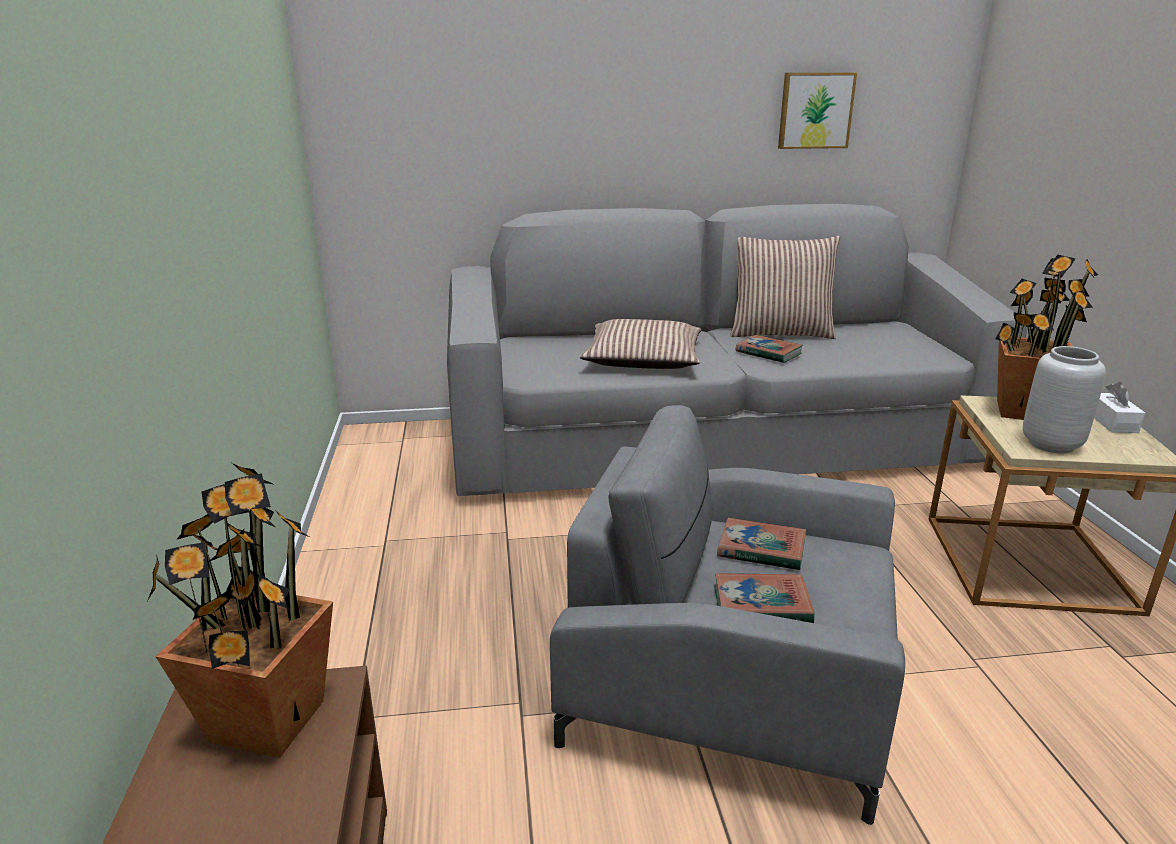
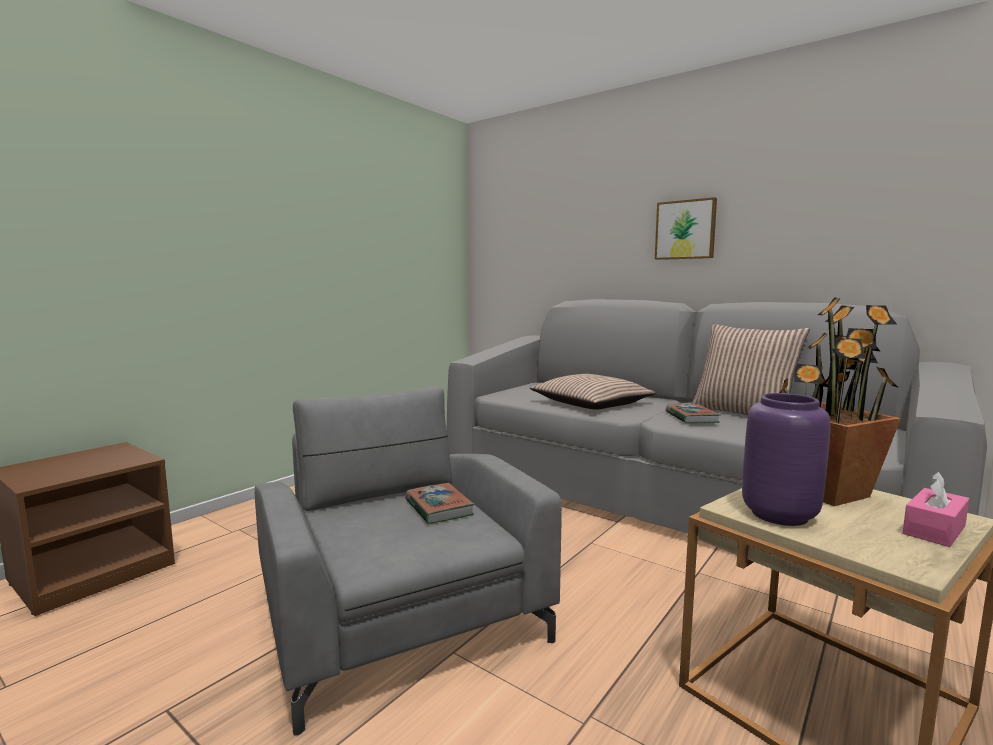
camera: 45 degrees right, 15 degrees down
potted plant [147,463,333,758] -> none
book [714,573,814,623] -> none
picture [778,72,857,149] -> picture moved to [655,197,717,260]
grey vase [1023,346,1106,453] -> purple vase [742,393,831,526]
white tissue box [1094,382,1145,433] -> pink tissue box [903,472,969,547]

